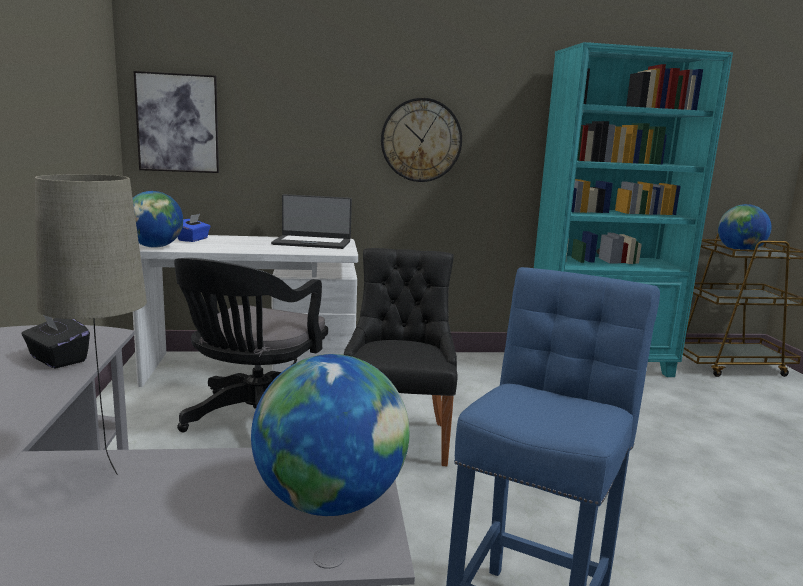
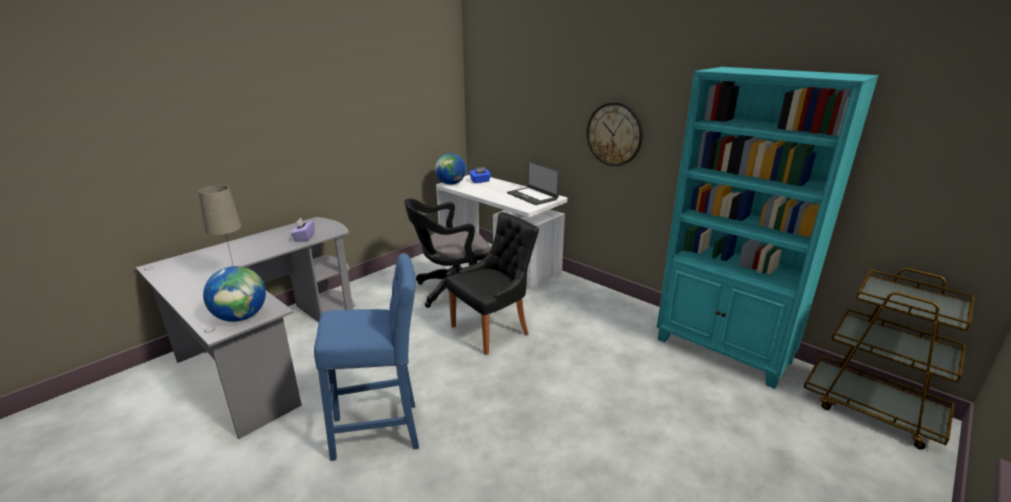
camera: 50 degrees right, 10 degrees up
black tissue box [21,315,90,369] -> purple tissue box [291,218,315,242]
picture [133,71,219,173] -> none
globe [718,204,772,252] -> none

